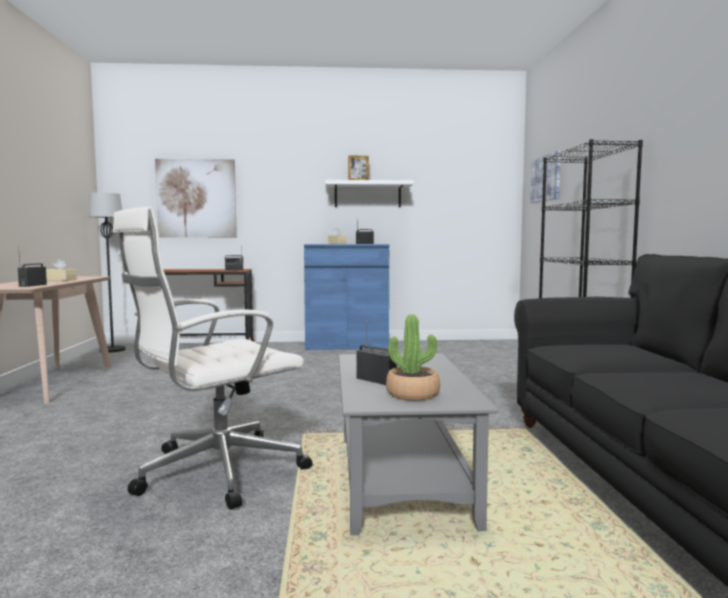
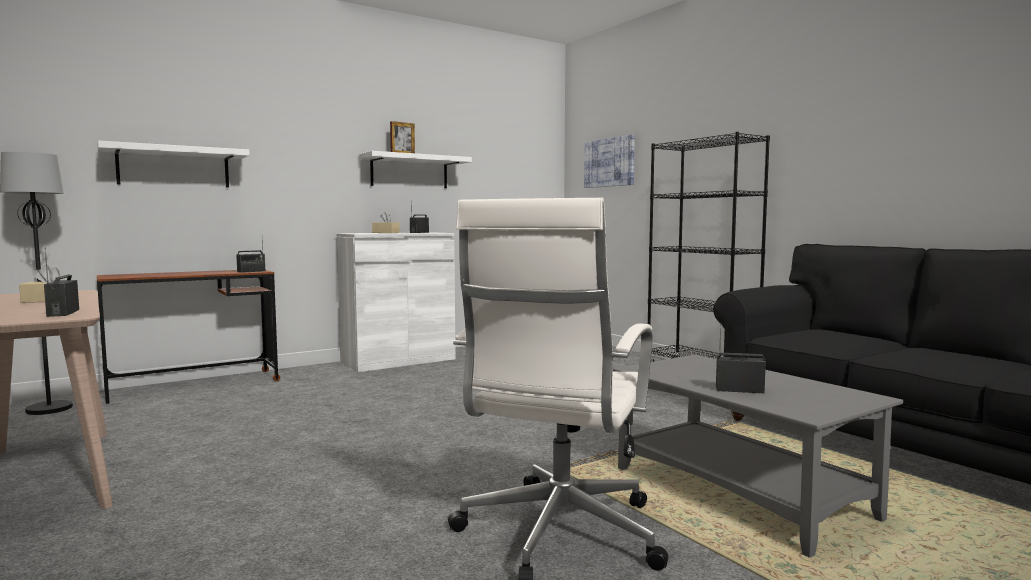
camera: 30 degrees left, 0 degrees up
picture [155,159,237,238] -> white shelf [97,141,250,187]
blue cabinet [304,244,389,350] -> white cabinet [337,232,456,372]
potted plant [386,314,440,401] -> none

